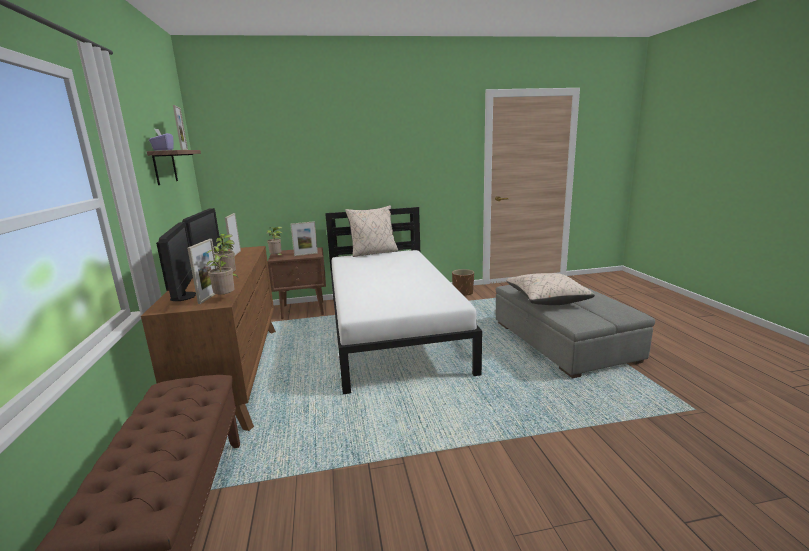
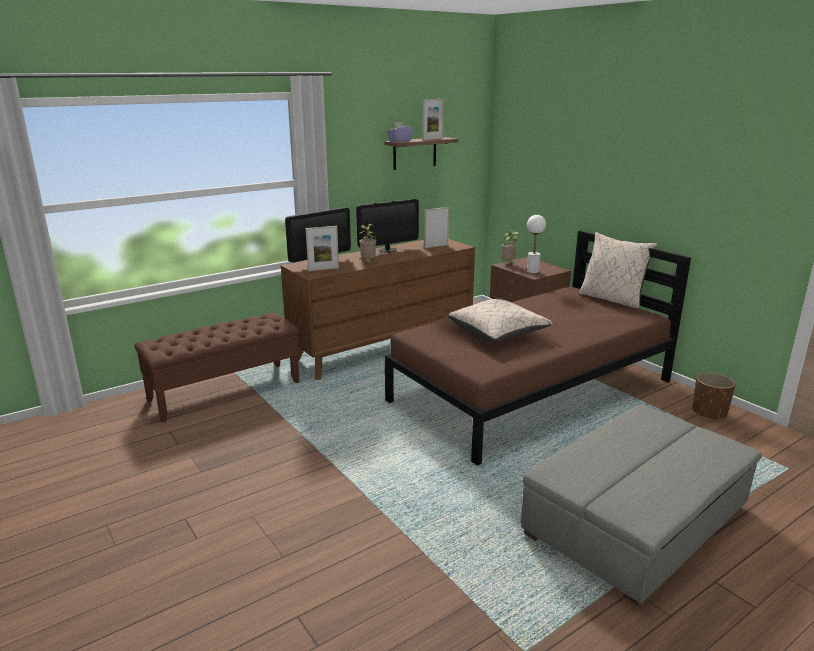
camera: 65 degrees right, 5 degrees up
potted plant [207,246,235,295] -> none
picture frame [291,221,318,256] -> white table lamp [527,215,546,273]
white bed [325,207,482,394] -> brown bed [385,230,691,466]
beige pillow [506,273,595,305] -> beige pillow moved to [448,299,553,343]

